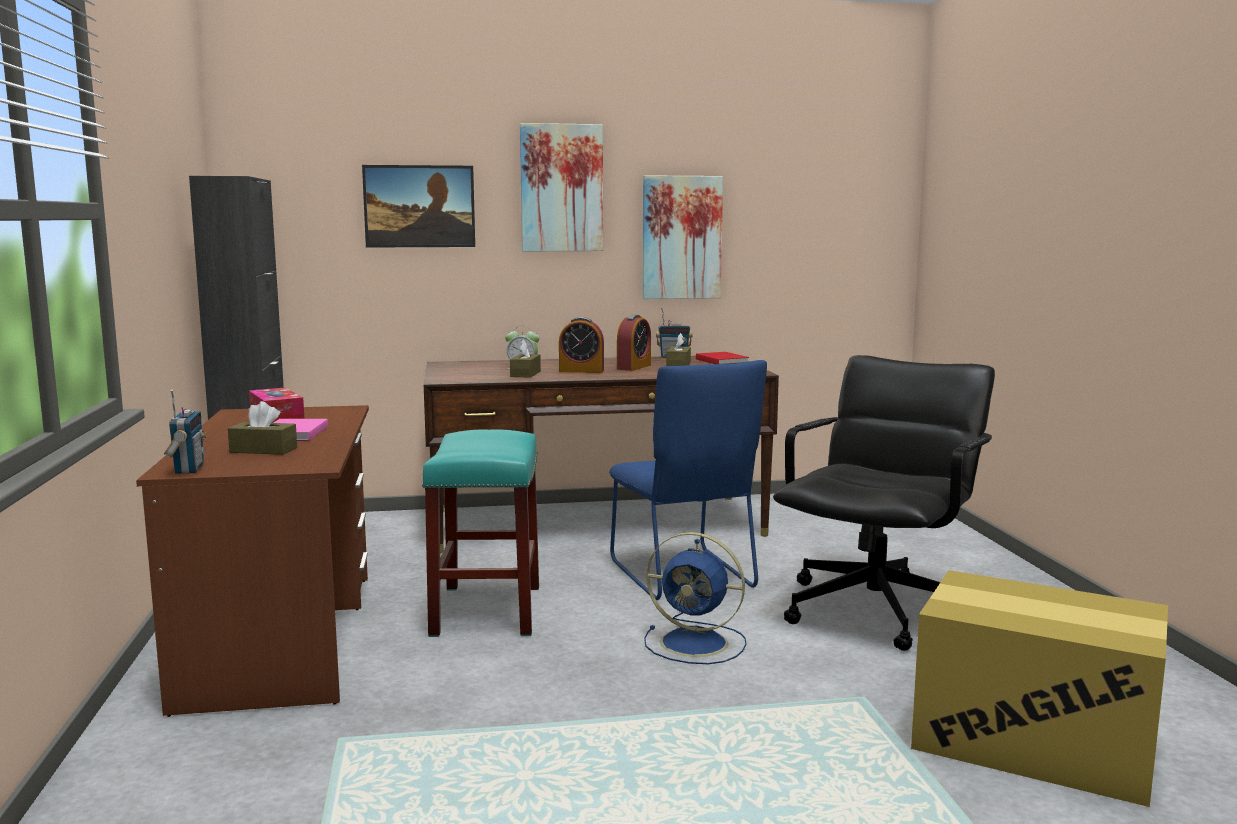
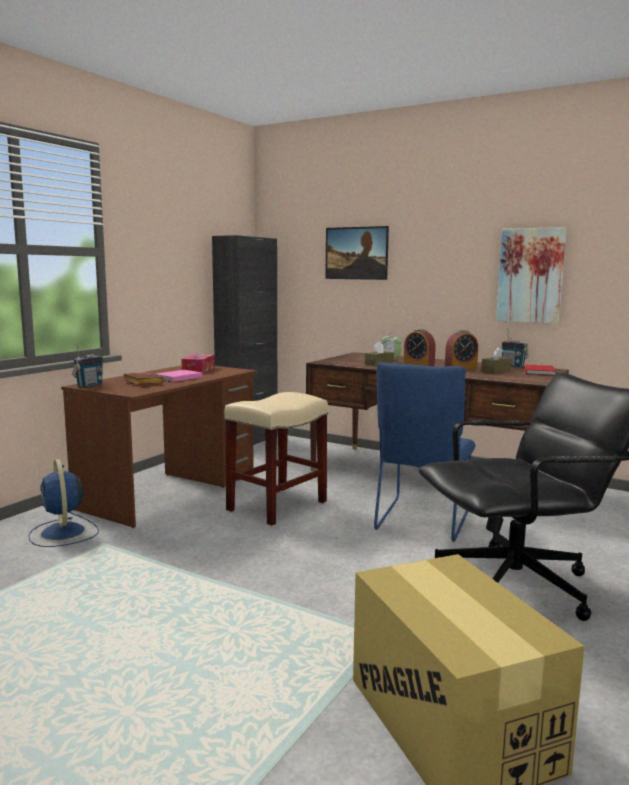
camera: 40 degrees right, 0 degrees up
brown tissue box [228,401,297,455] -> brown book [123,372,164,385]
turquoise stool [422,429,539,637] -> beige stool [224,392,328,526]
picture [520,123,603,251] -> none
blue fan [644,532,747,664] -> blue fan moved to [29,459,99,547]

